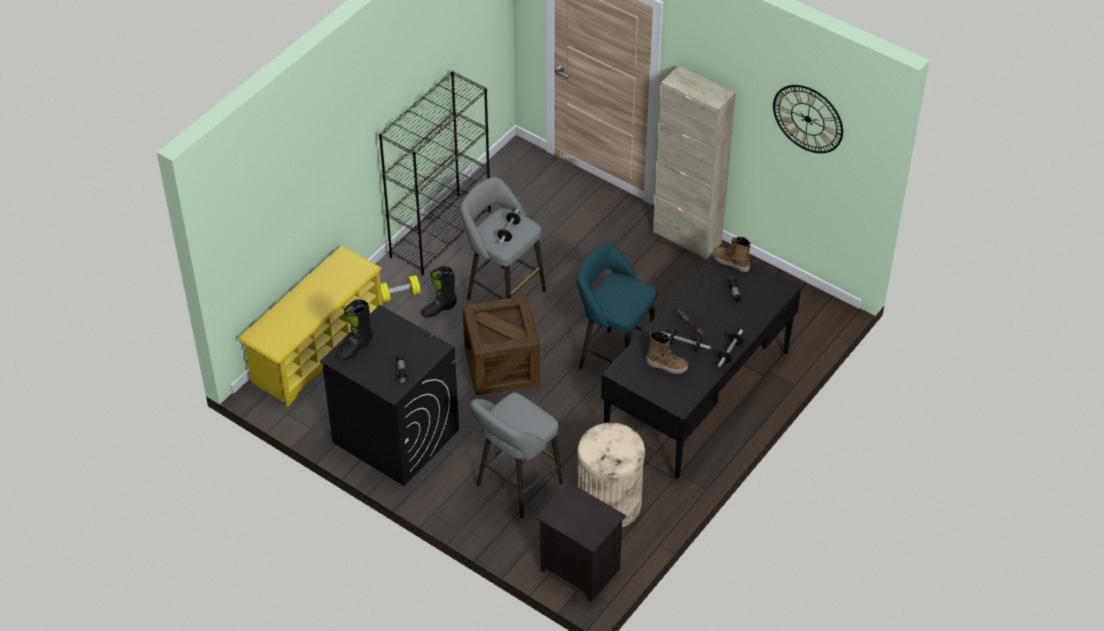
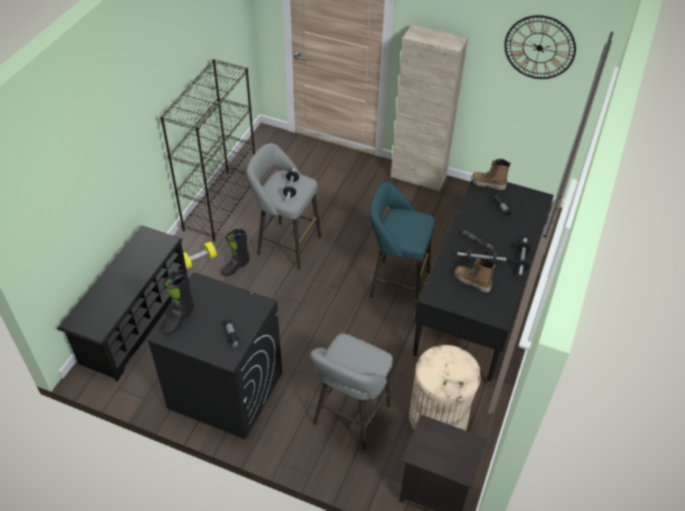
camera: 15 degrees left, 0 degrees up
yellow shoe rack [238,246,383,407] -> black shoe rack [58,225,187,382]
crate [463,296,540,395] -> none
boot [647,331,688,374] -> boot turned 150 degrees counterclockwise [455,258,495,292]

